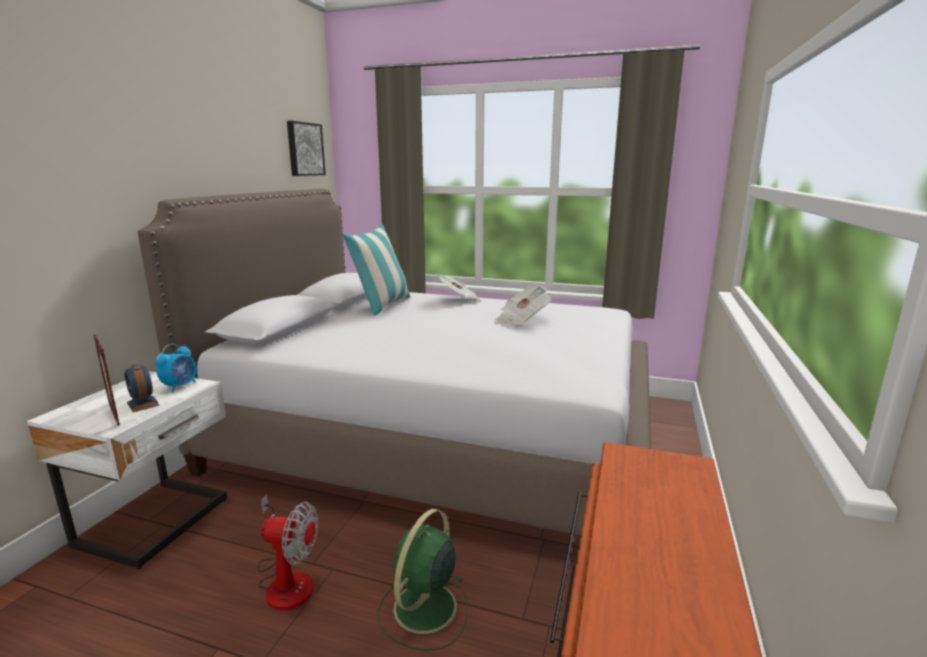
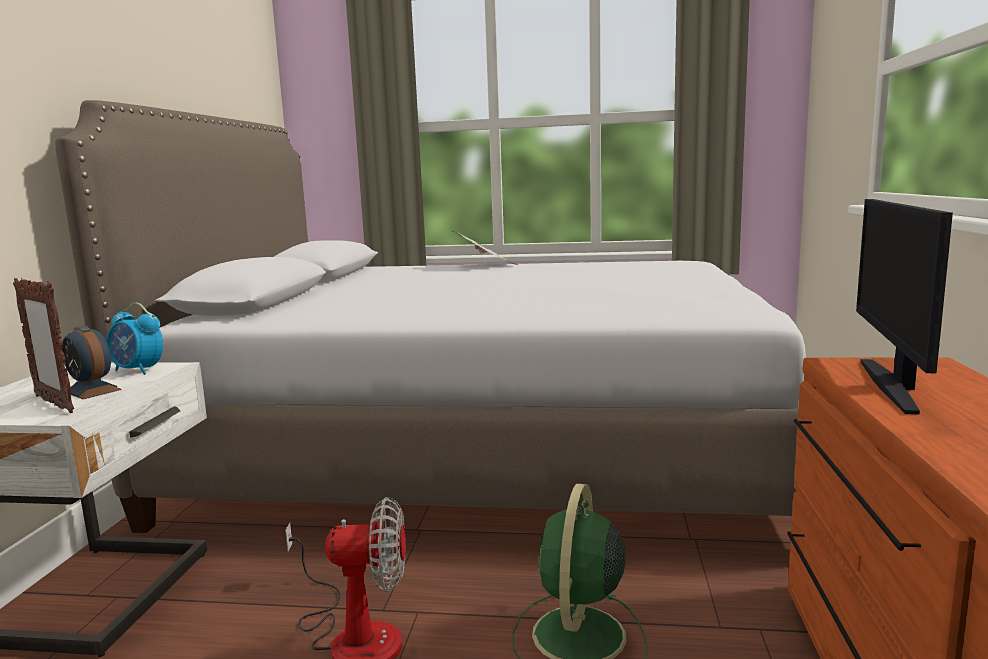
camera: 10 degrees left, 5 degrees down
alarm clock [155,344,197,392] -> alarm clock turned 105 degrees clockwise [107,303,163,375]
picture [287,121,326,176] -> none
pillow [343,225,410,315] -> none
newspaper [494,287,551,325] -> none
none -> monitor [856,199,953,415]

